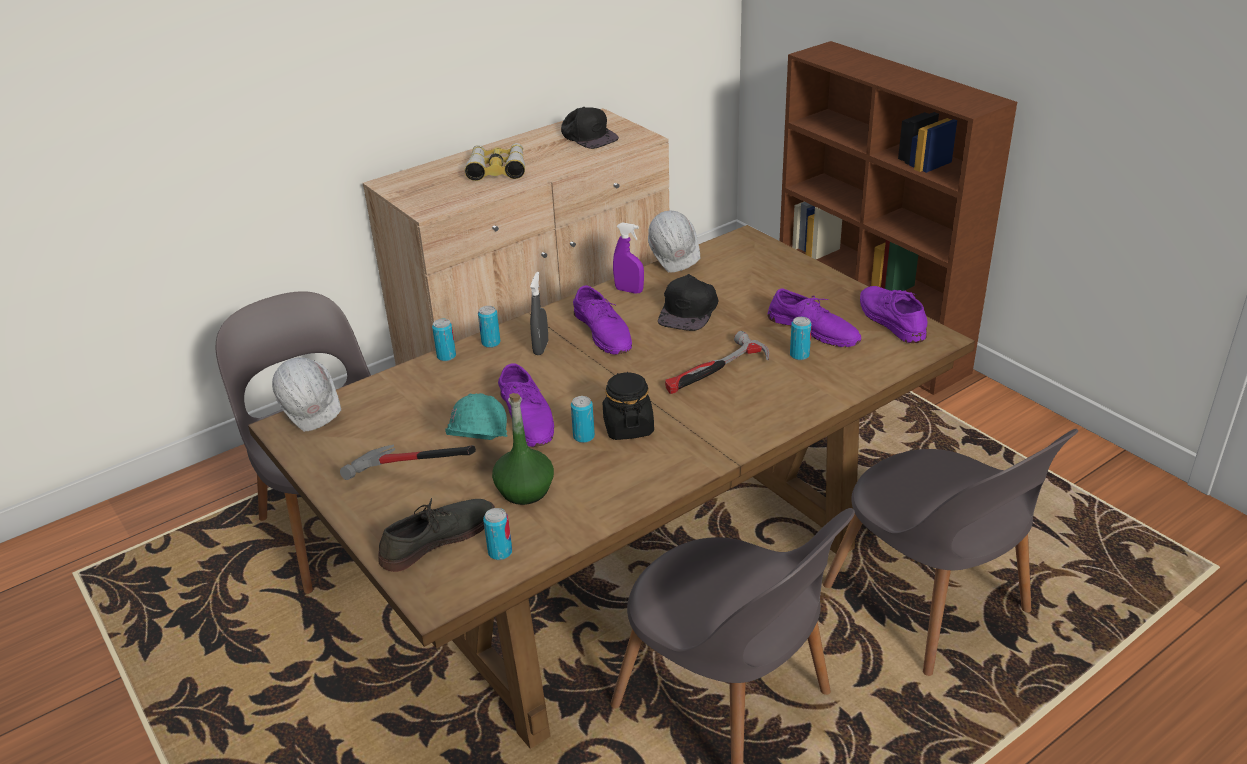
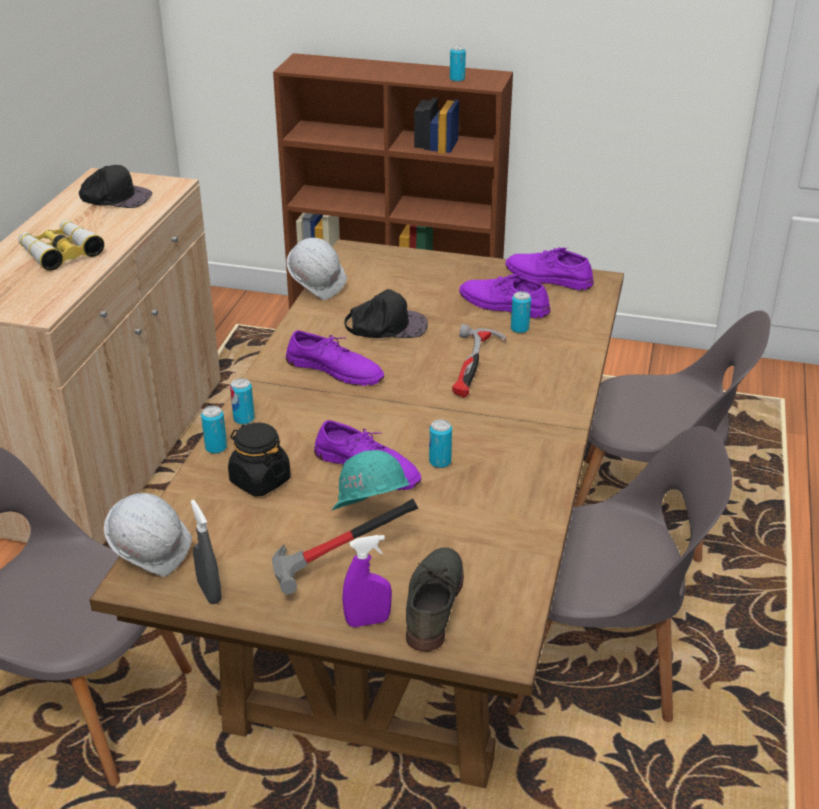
camera: 40 degrees left, 0 degrees up
can [483,508,512,560] -> can moved to [450,46,466,82]
green bottle [492,393,554,505] -> none
grey spray bottle [530,272,548,355] -> grey spray bottle moved to [190,500,222,604]
black jar [603,372,654,440] -> black jar moved to [228,423,291,497]
purple spray bottle [613,222,644,294] -> purple spray bottle moved to [342,535,392,627]
black cap [658,274,718,331] -> black cap turned 75 degrees counterclockwise [344,289,428,338]
purple shoe [767,288,861,347] -> purple shoe turned 150 degrees counterclockwise [459,274,550,319]

